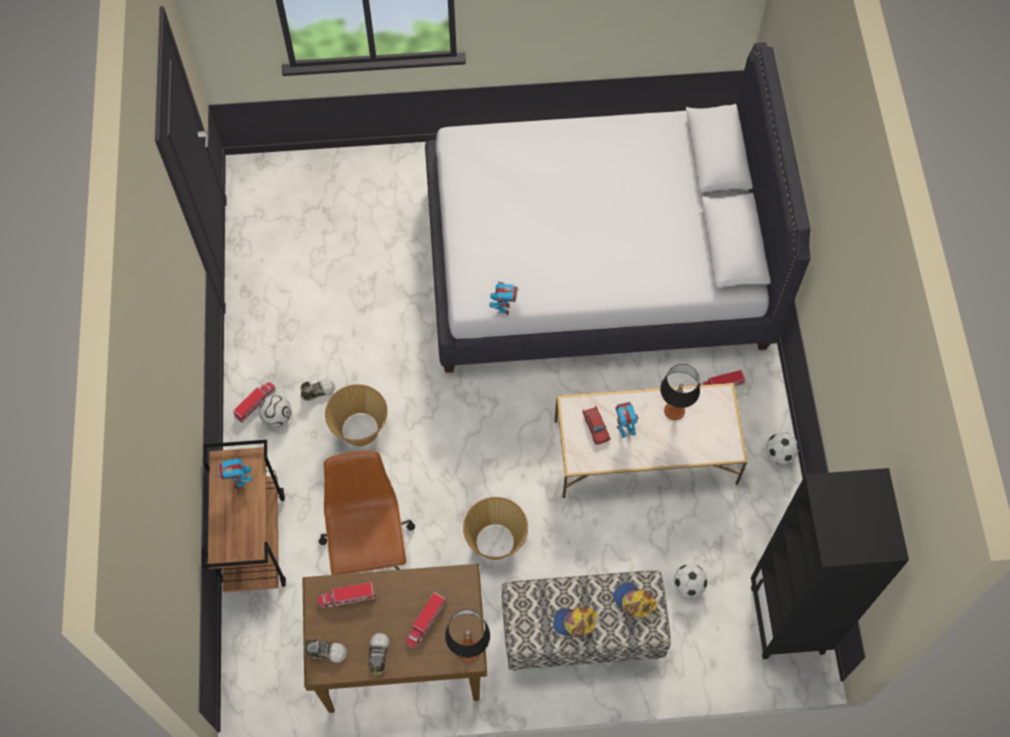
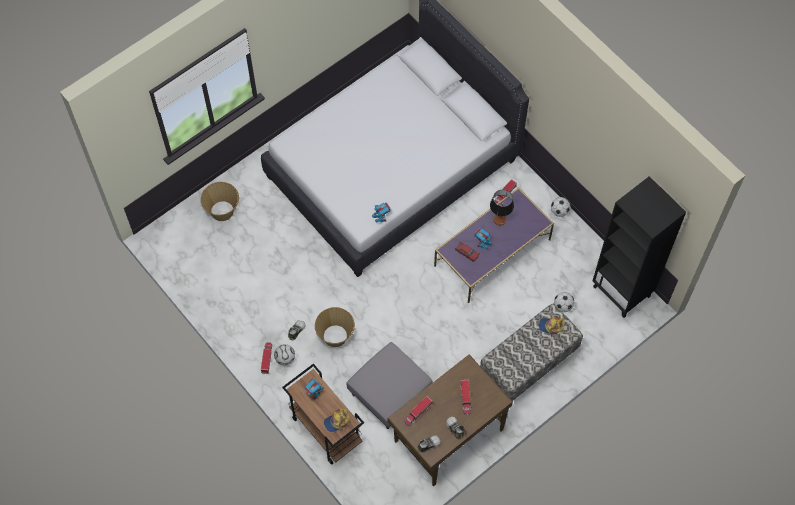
camera: 35 degrees left, 0 degrees up
brown office chair [318,451,415,575] -> grey ottoman [346,342,433,429]
table lamp [445,609,490,662] -> none
basket [463,497,528,560] -> basket moved to [201,182,239,221]
cap [553,607,598,638] -> cap moved to [324,408,350,432]
white coffee table [554,383,748,498] -> purple coffee table [434,187,554,303]

